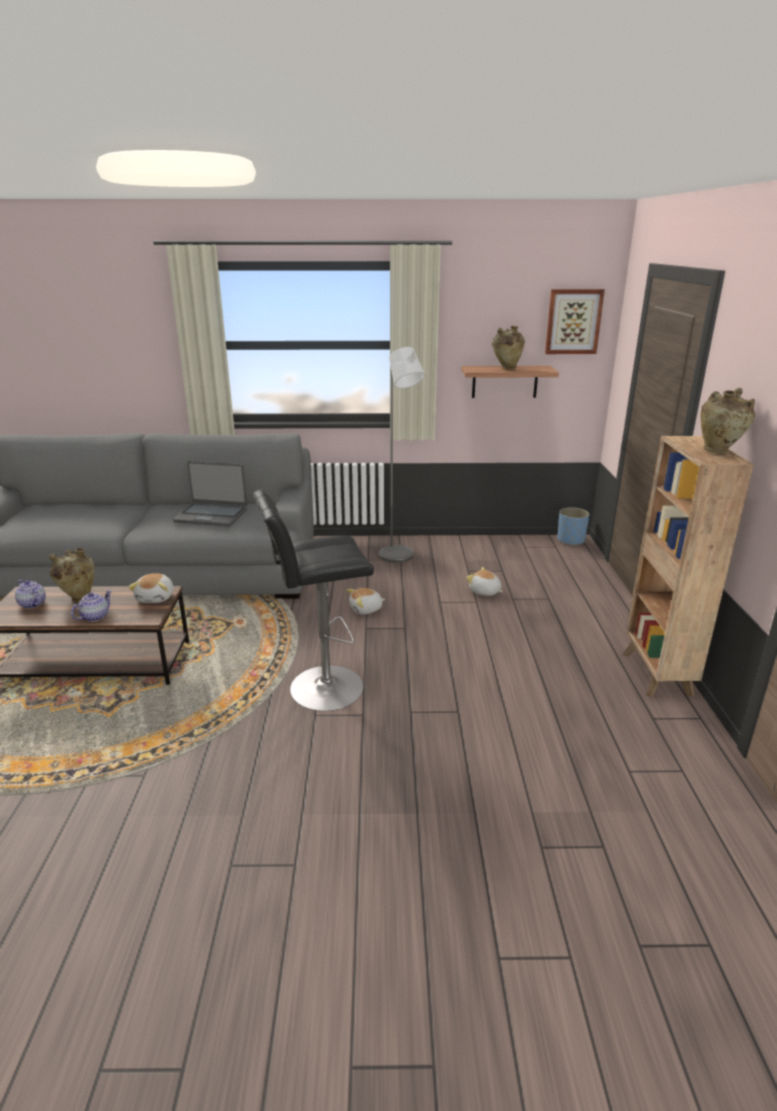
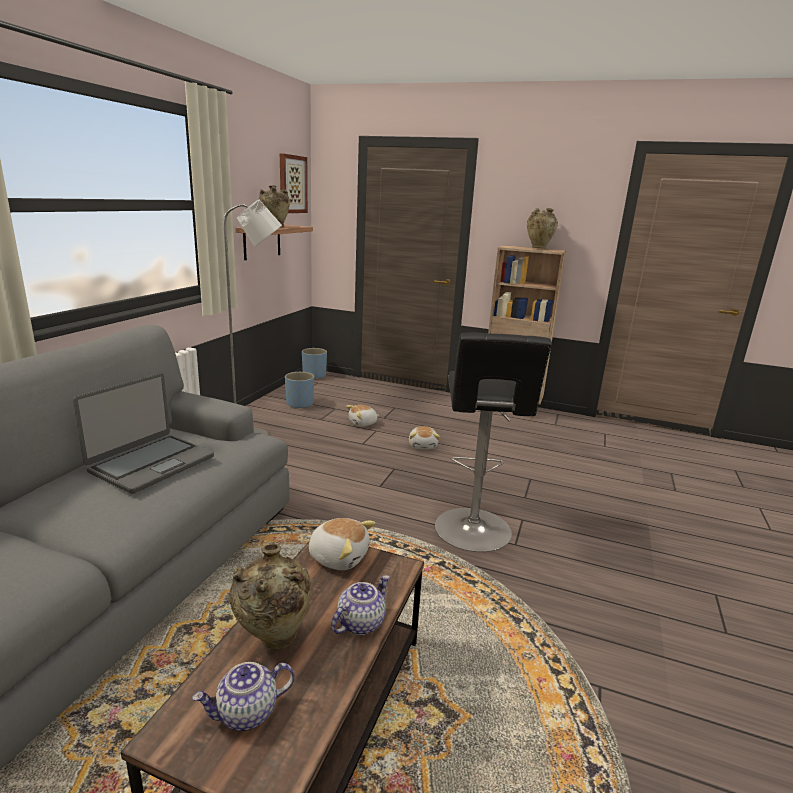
camera: 70 degrees left, 5 degrees down
teapot [71,590,112,622] -> teapot turned 75 degrees clockwise [331,575,389,635]
plush toy [347,588,385,615] -> plush toy moved to [409,426,440,450]
none -> blue planter [285,372,314,409]

